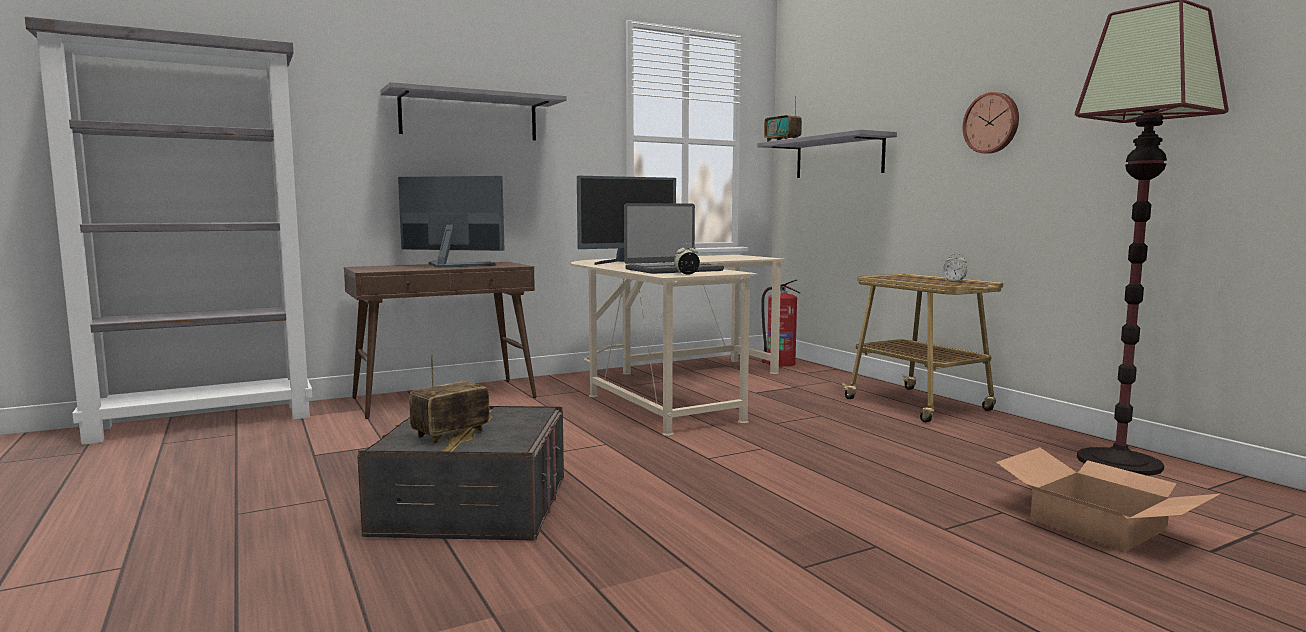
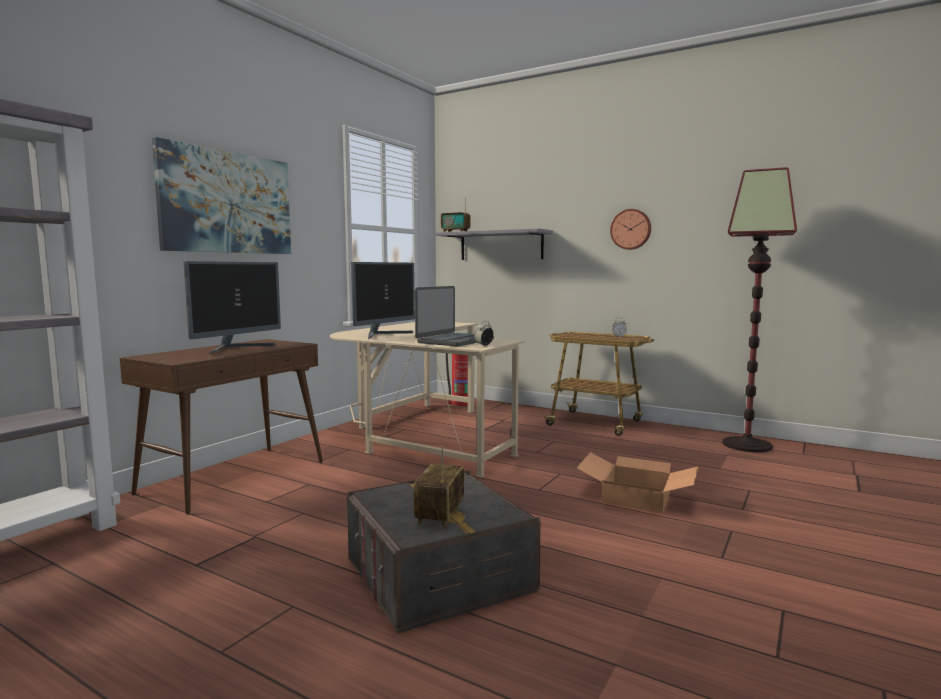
camera: 30 degrees left, 0 degrees up
grey shelf [380,82,566,140] -> picture [152,137,291,254]
monitor [398,176,505,268] -> monitor turned 135 degrees clockwise [184,261,281,354]
cardboard box [996,447,1220,552] -> cardboard box moved to [577,452,699,513]

